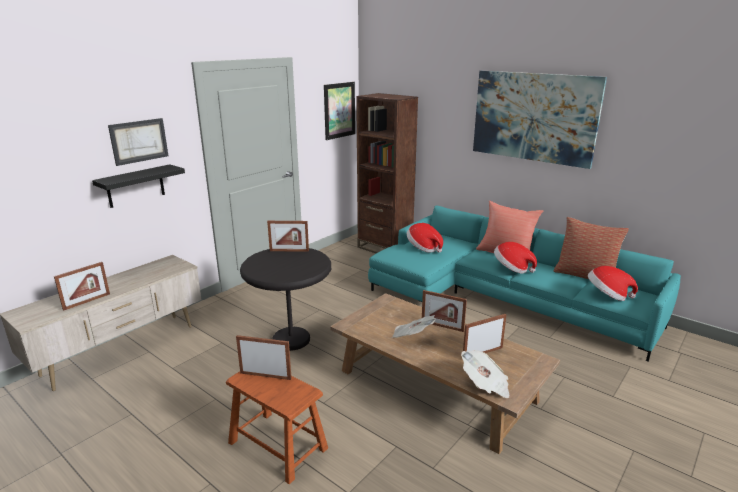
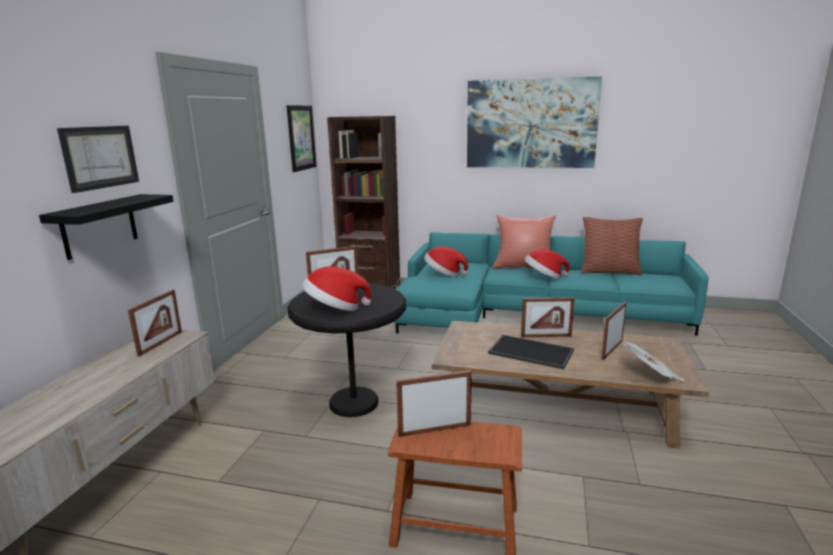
camera: 25 degrees left, 5 degrees down
picture frame [54,262,110,311] -> picture frame moved to [128,290,182,357]
newspaper [391,315,436,338] -> tray [488,335,574,369]
hat [588,266,638,301] -> hat moved to [302,266,371,311]

